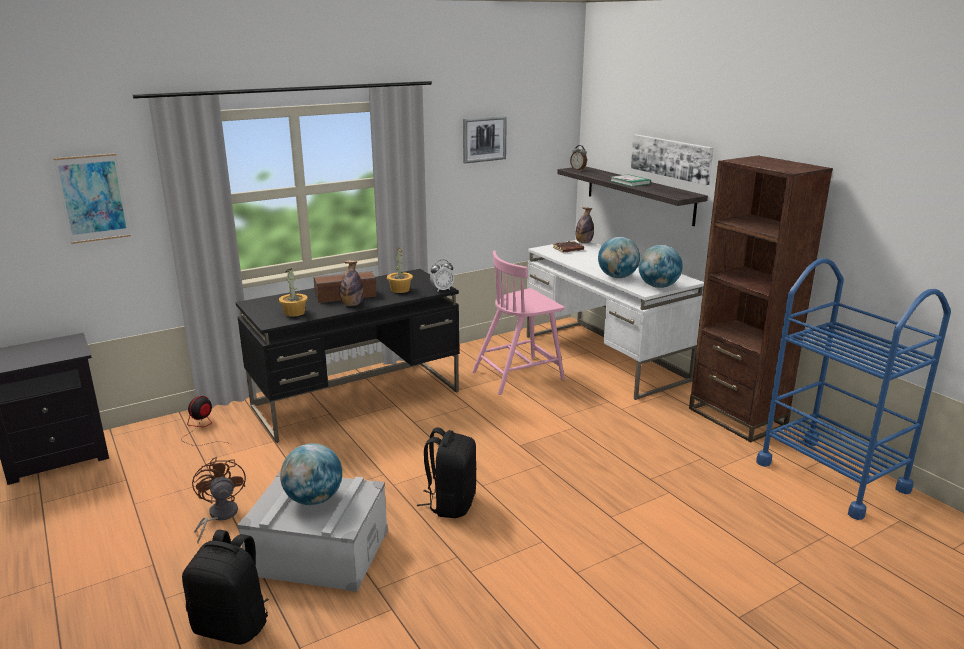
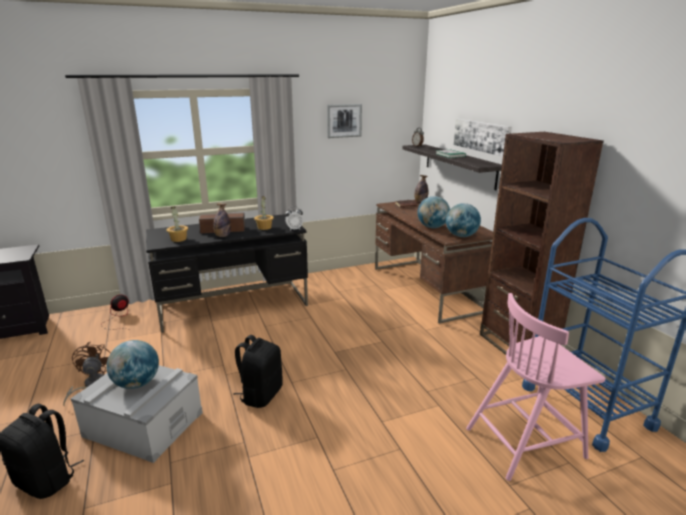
camera: 10 degrees right, 0 degrees up
picture [53,153,131,244] -> none
pink chair [472,250,565,395] -> pink chair moved to [466,293,605,481]
white desk [527,240,704,400] -> brown desk [375,200,493,324]

